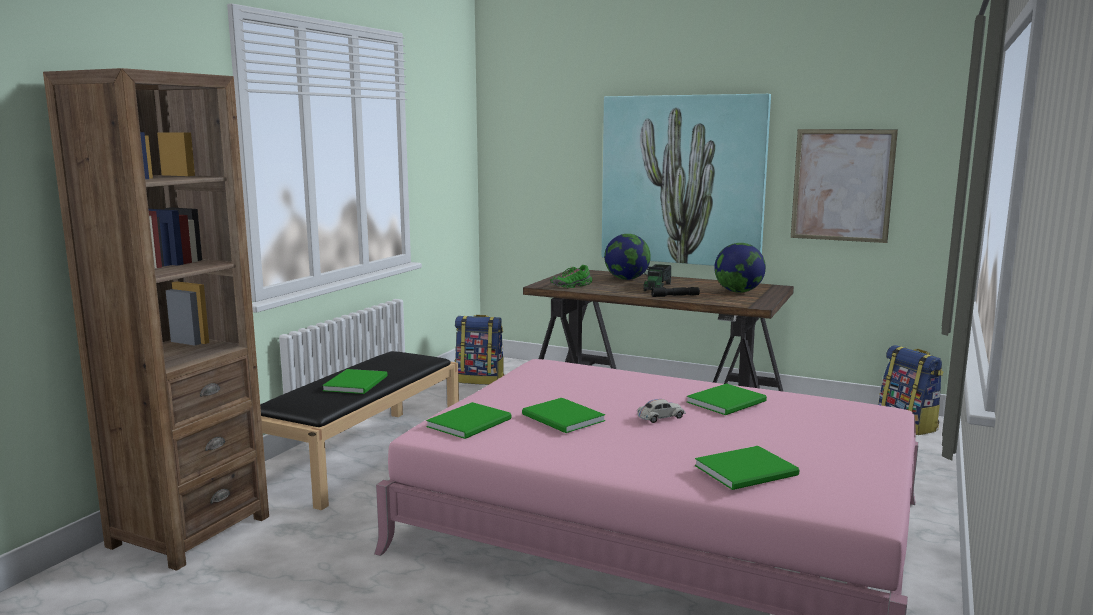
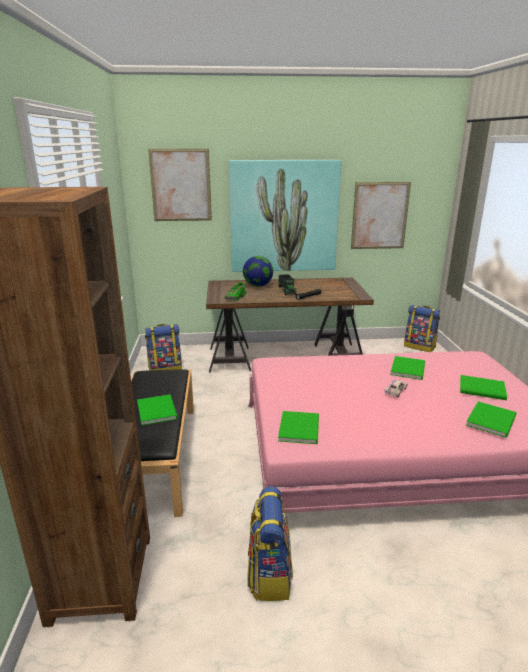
camera: 30 degrees left, 10 degrees up
green book [522,398,605,433] -> green book moved to [460,375,507,400]
globe [714,243,766,293] -> none
none -> picture [148,149,212,221]
none -> backpack [247,486,293,601]

